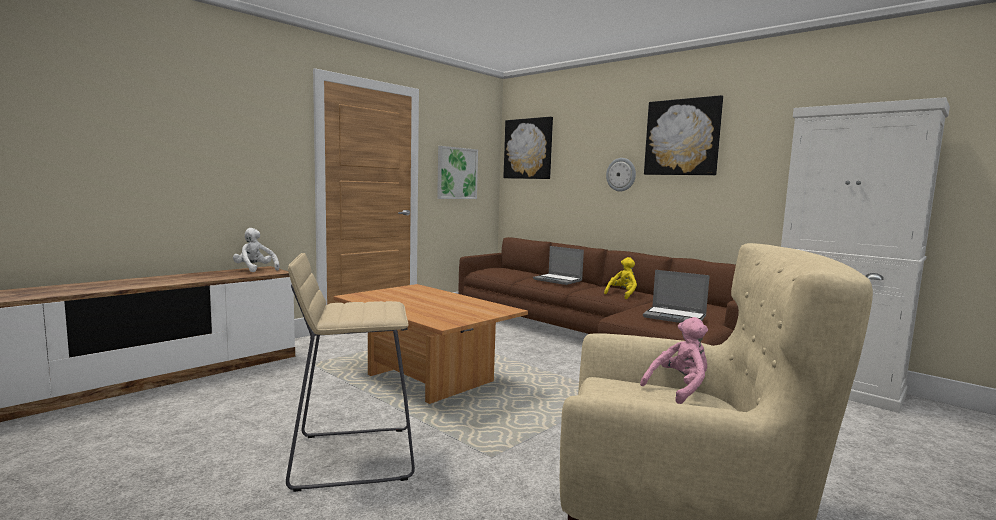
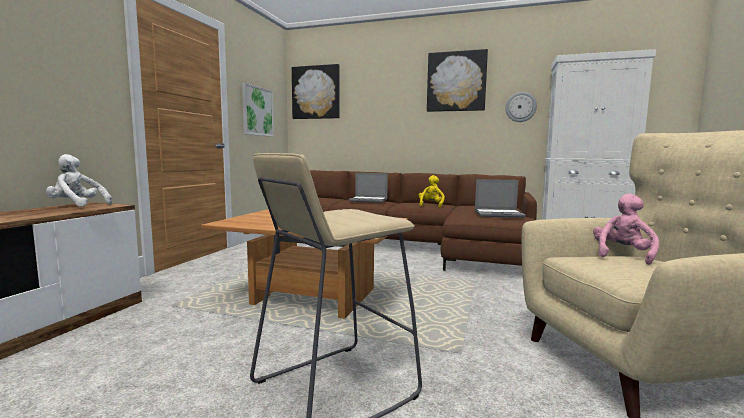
camera: 25 degrees left, 0 degrees up
wall clock [606,158,636,191] -> wall clock moved to [505,92,537,122]

